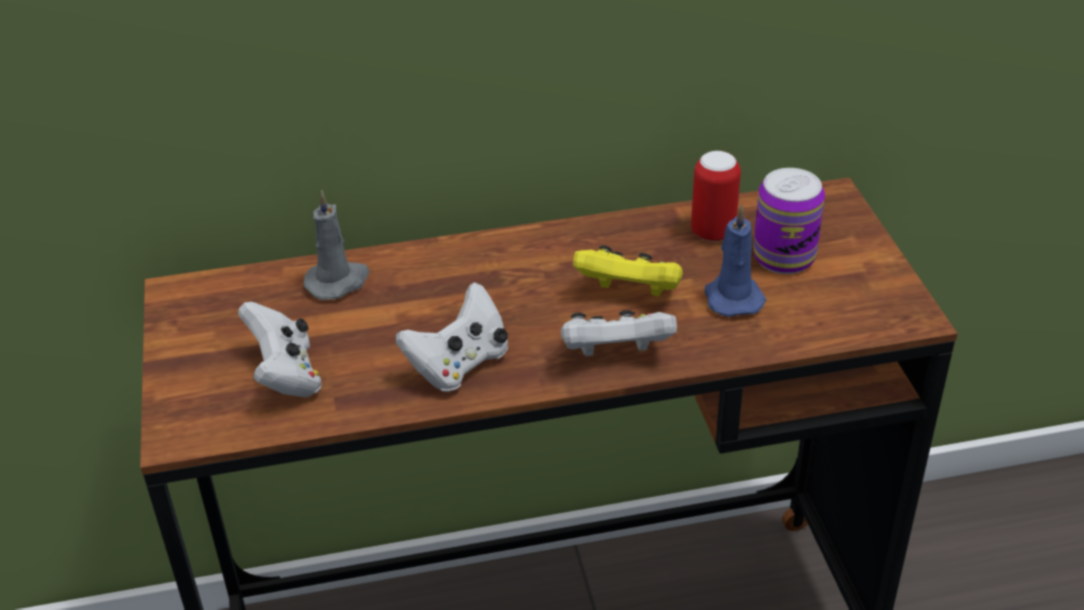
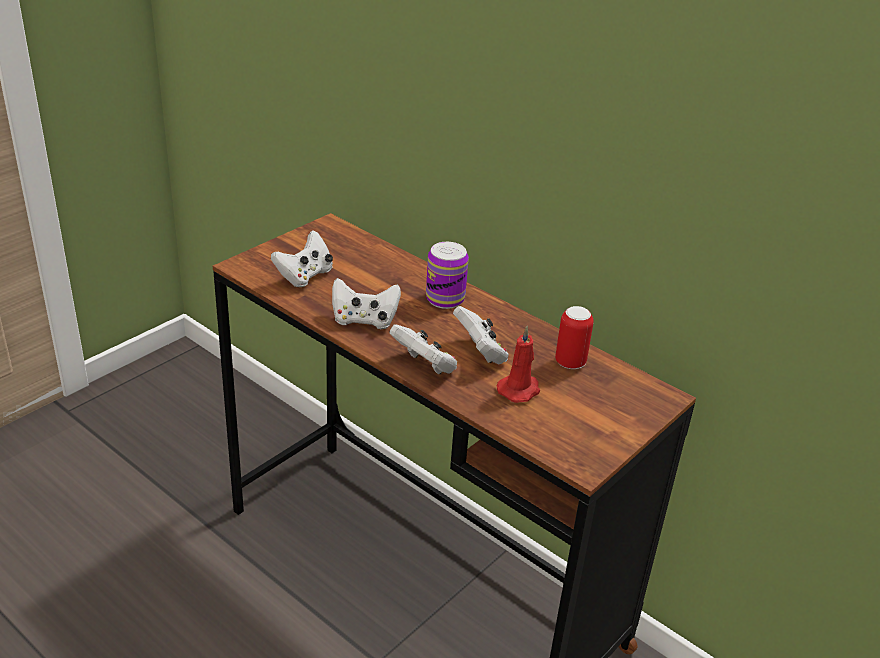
camera: 50 degrees right, 5 degrees down
grey candle [303,191,370,300] -> none
yellow game controller [573,245,682,297] -> white game controller [453,306,509,364]
blue candle [705,205,766,317] -> red candle [497,326,540,403]
can [753,168,825,274] -> can moved to [426,242,469,309]

